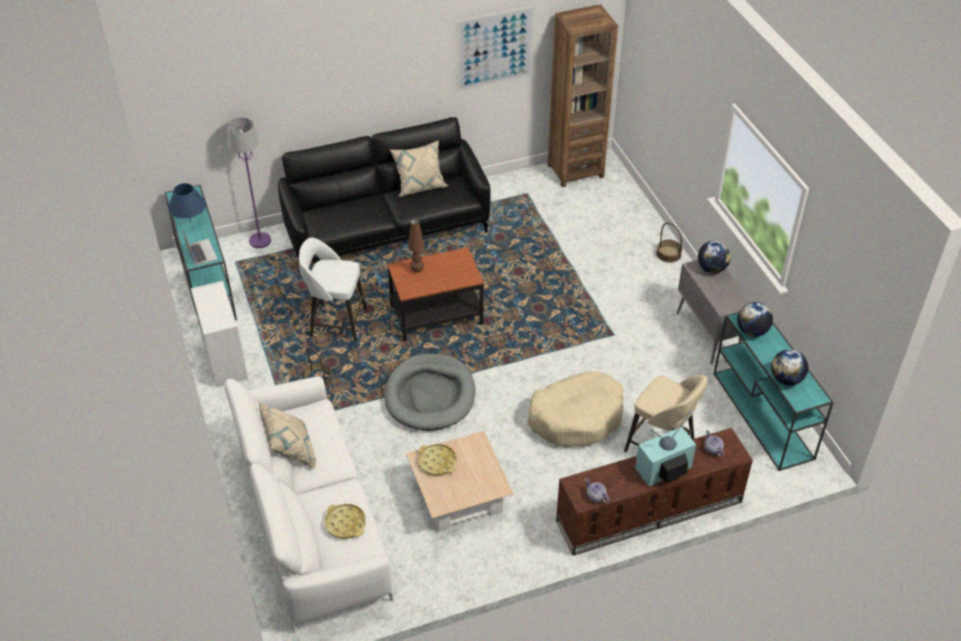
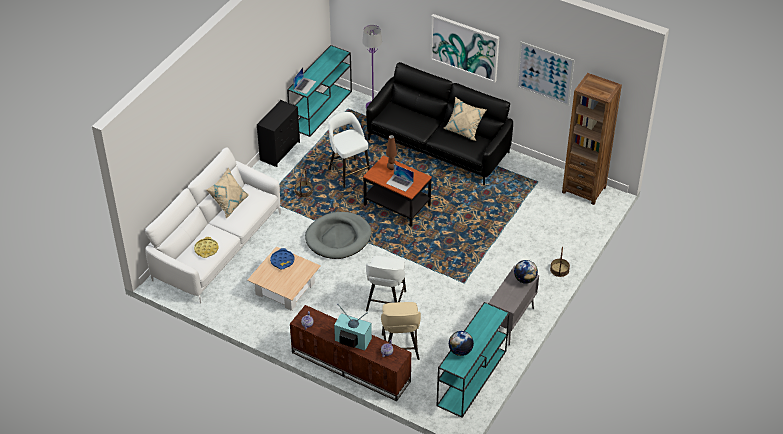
camera: 50 degrees right, 0 degrees up
blue table lamp [168,183,206,222] -> none
white dresser [191,281,248,387] -> black dresser [257,100,300,167]
yellow tray [418,444,457,475] -> blue tray [270,248,294,269]
beige dog bed [527,371,624,447] -> white stool [366,256,406,311]
globe [737,302,773,337] -> none
none -> laptop [386,164,414,192]
none -> picture [430,14,499,83]

